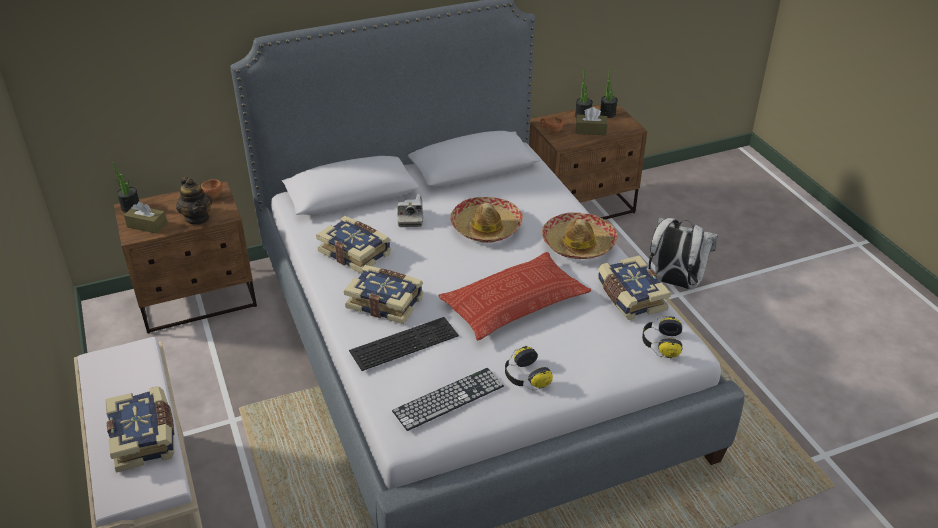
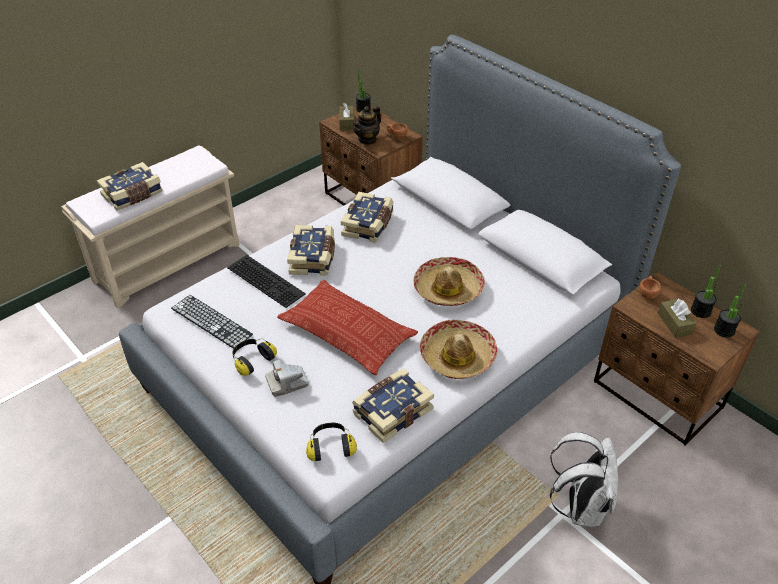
camera: 70 degrees right, 5 degrees up
camera [397,194,423,227] -> camera moved to [265,360,309,397]

